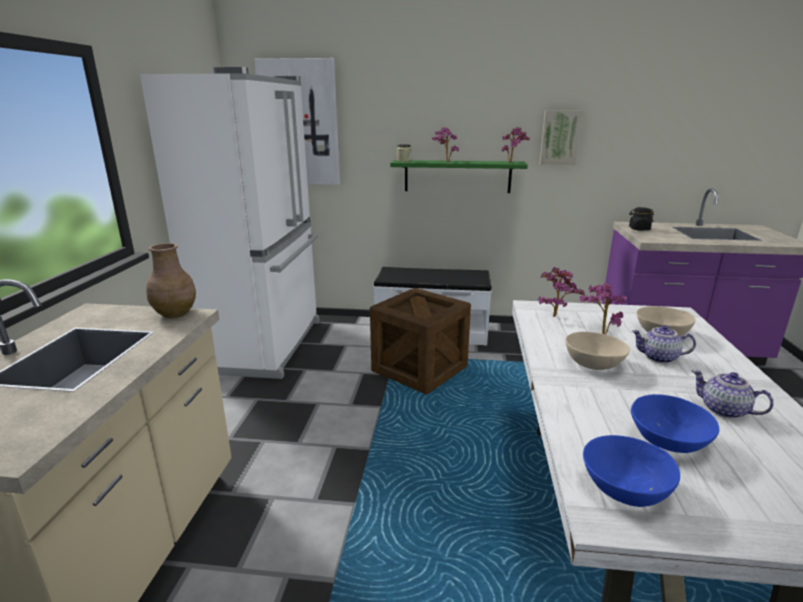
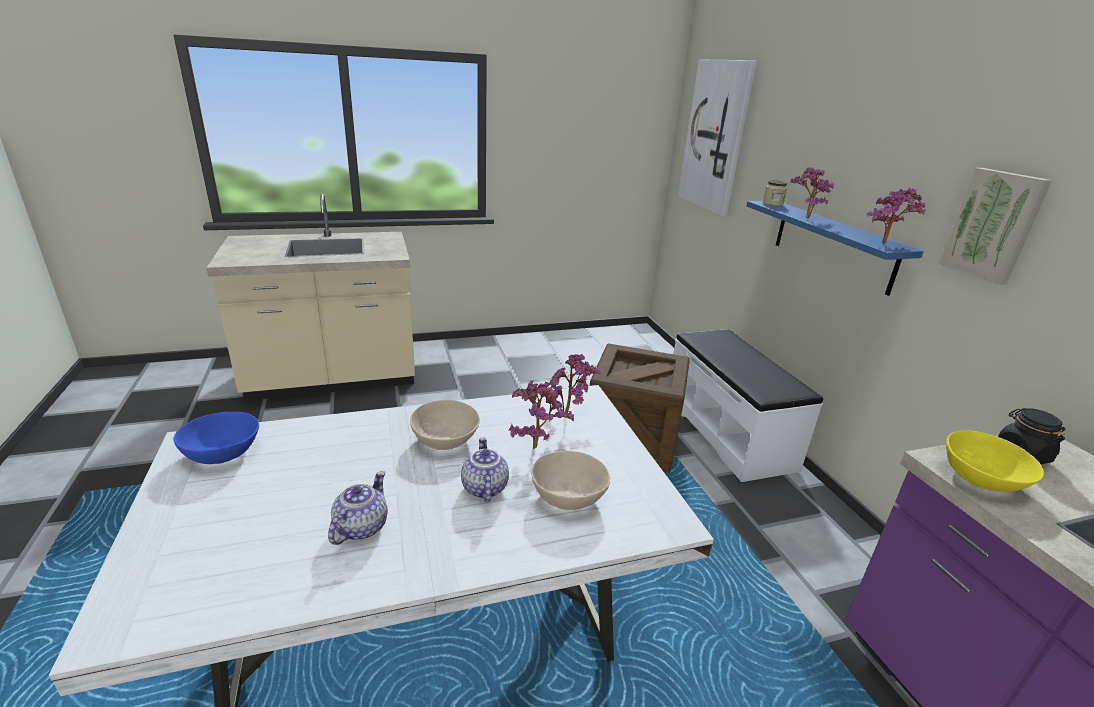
camera: 65 degrees right, 5 degrees up
white fridge [140,67,320,379] -> none
brown vase [146,243,196,318] -> none
green shelf [390,160,528,193] -> blue shelf [746,201,924,296]
blue bowl [631,394,719,453] -> none
none -> yellow bowl [946,430,1044,492]

